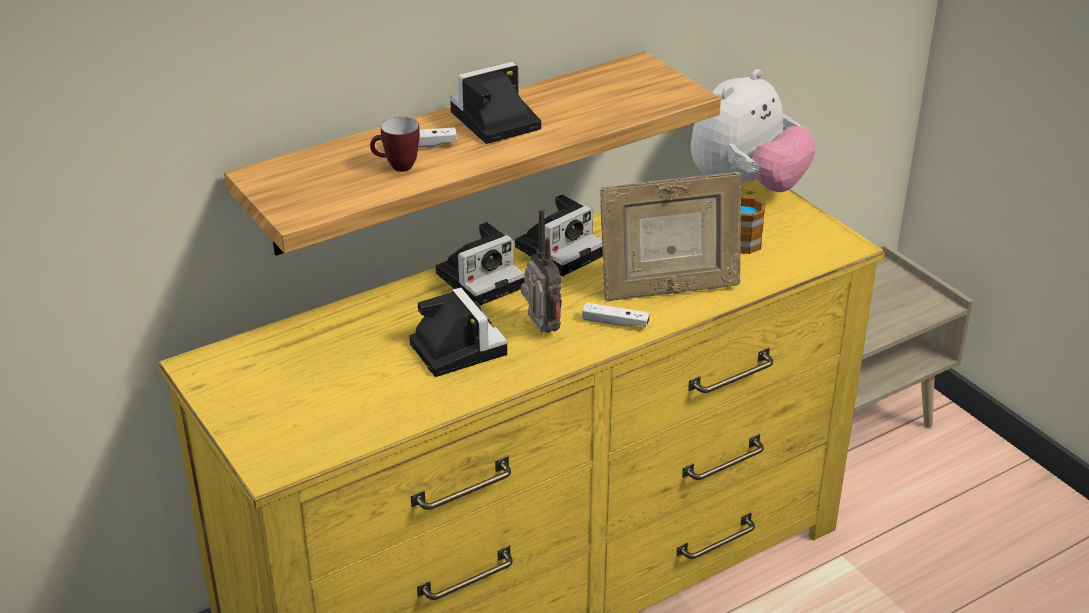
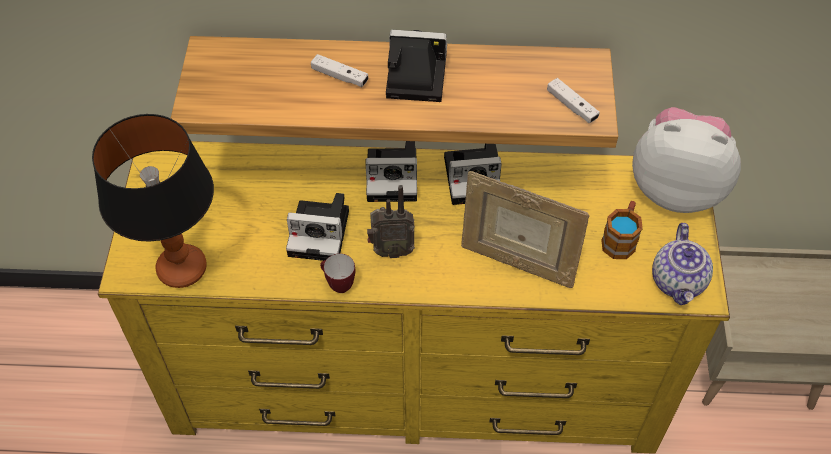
camera: 35 degrees right, 20 degrees up
mug [370,117,420,172] -> mug moved to [320,254,355,293]
camera [409,288,508,377] -> camera turned 90 degrees clockwise [286,193,349,261]
radio [521,208,562,333] -> radio turned 75 degrees clockwise [367,185,415,258]
white game controller [582,303,650,327] -> white game controller moved to [547,78,600,123]
plush toy [691,69,816,192] -> plush toy turned 150 degrees counterclockwise [632,107,741,213]
none -> table lamp [92,114,214,288]
none -> teapot [652,223,713,305]

